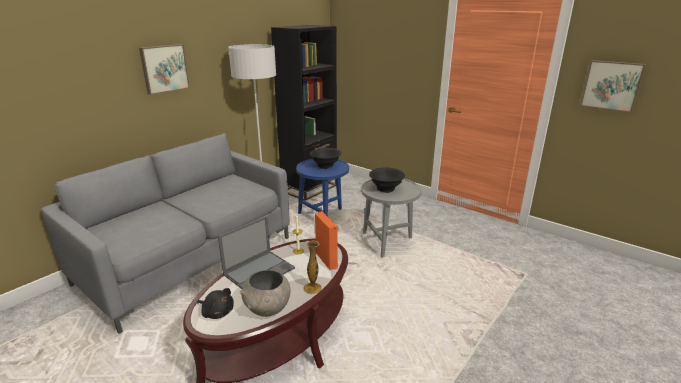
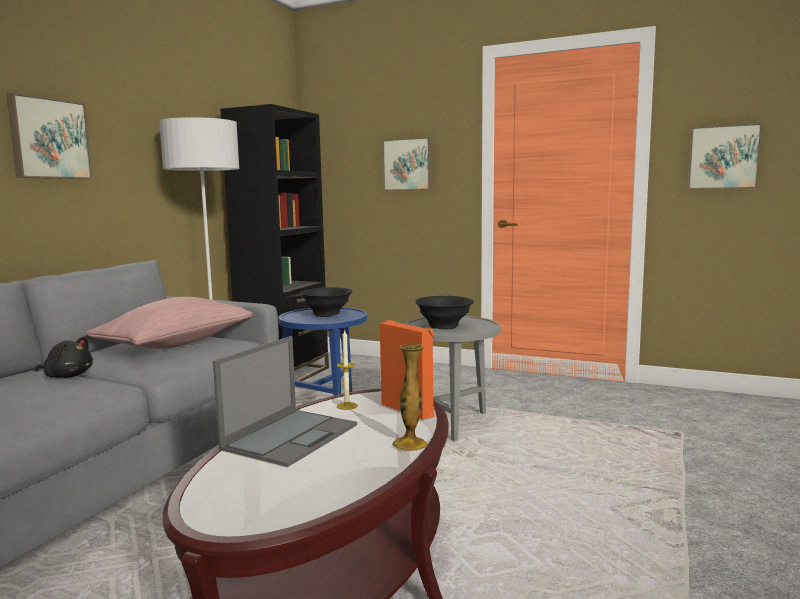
camera: 15 degrees left, 15 degrees down
black plush toy [197,288,234,319] -> black plush toy moved to [35,336,93,378]
grey bowl [240,270,290,317] -> none
none -> pink pillow [86,297,253,349]
none -> picture [382,137,432,191]

